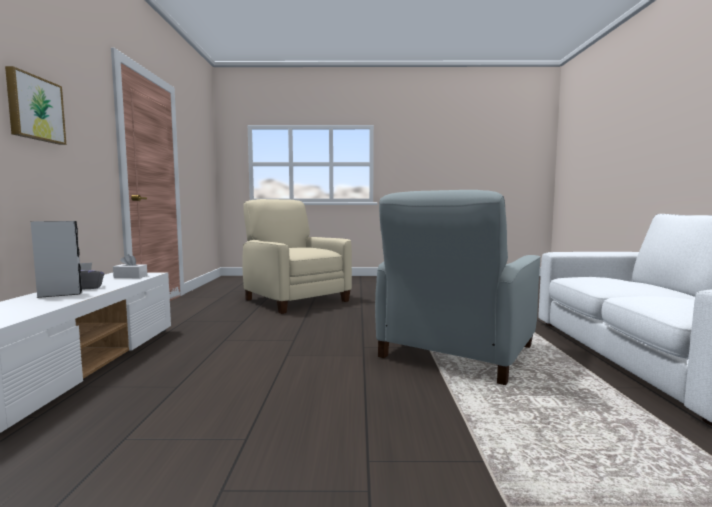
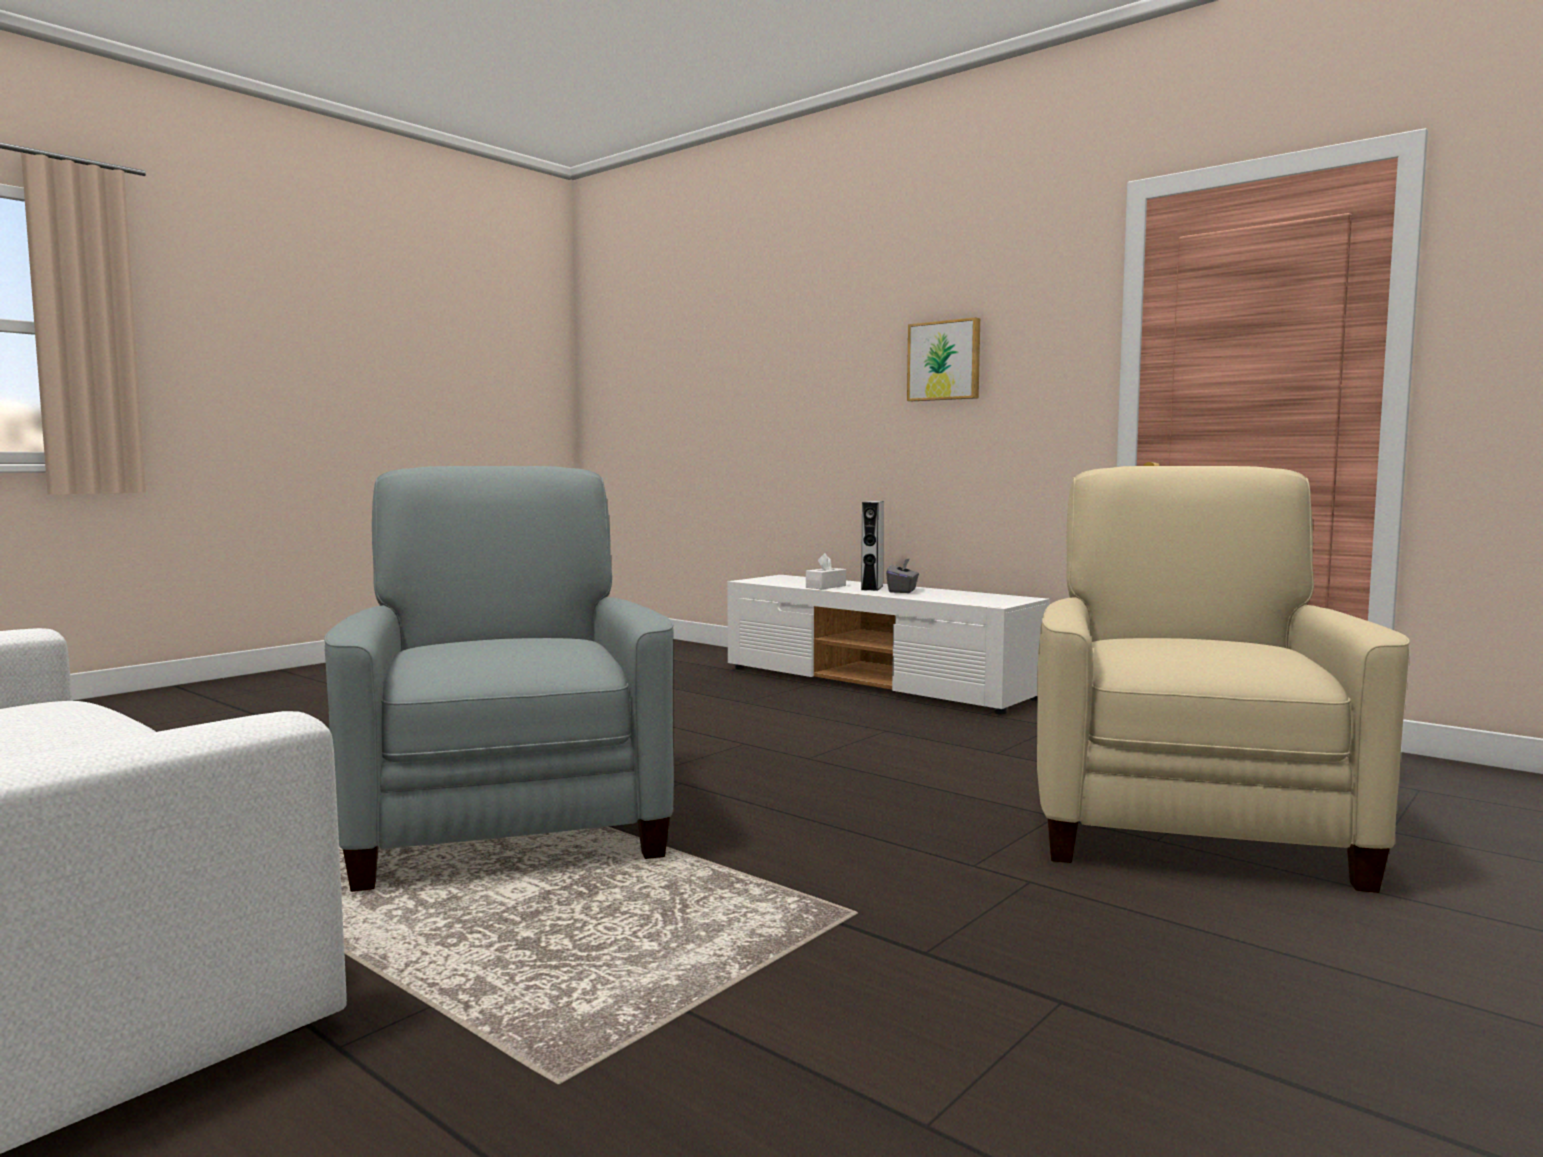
camera: 130 degrees right, 0 degrees up
white tissue box [113,254,147,278] -> white tissue box moved to [806,553,846,589]
beige armchair [242,199,352,314] -> beige armchair turned 75 degrees counterclockwise [1037,466,1410,893]

